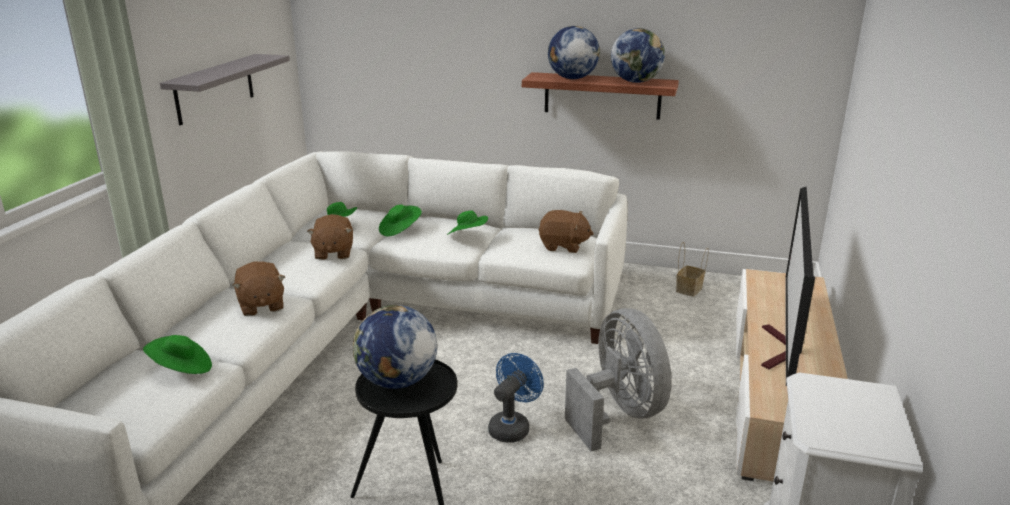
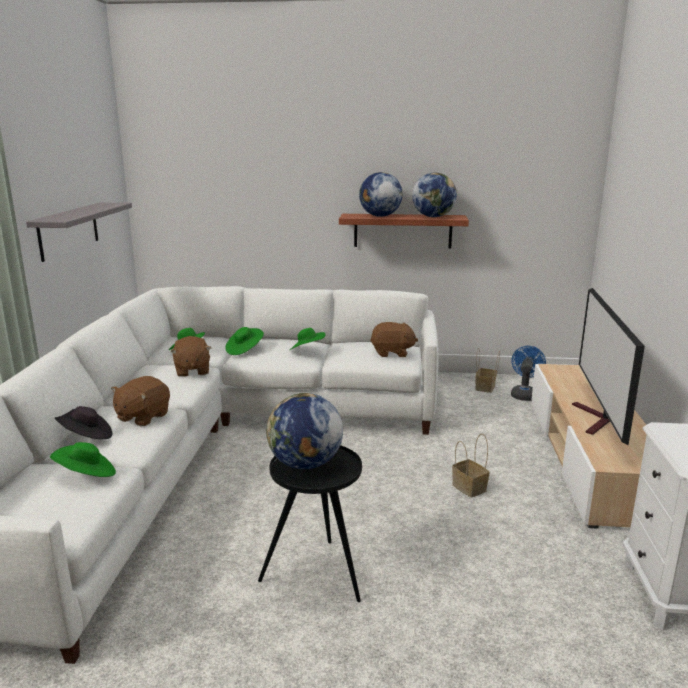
camera: 10 degrees left, 5 degrees down
brown plush toy [232,261,285,316] -> brown plush toy turned 60 degrees clockwise [111,376,170,427]
blue fan [488,353,544,443] -> blue fan moved to [511,346,546,401]
grey fan [565,308,672,451] -> basket [452,434,489,497]
none -> black hat [55,406,112,439]

